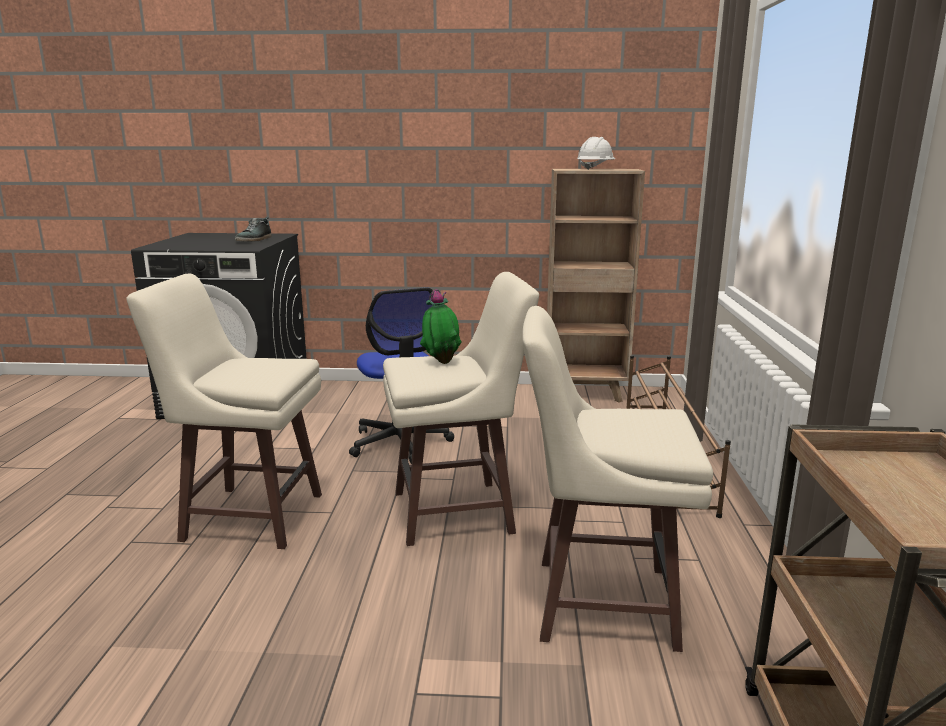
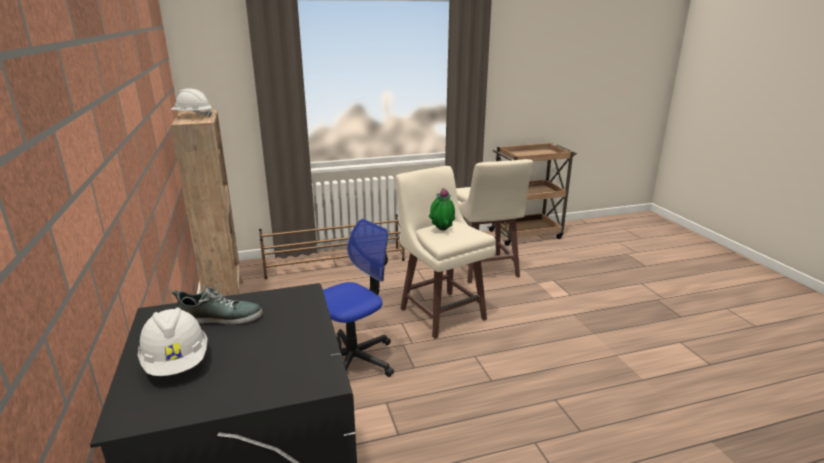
camera: 110 degrees left, 5 degrees up
beige stool [126,274,322,549] -> none
none -> white hard hat [138,307,208,376]

